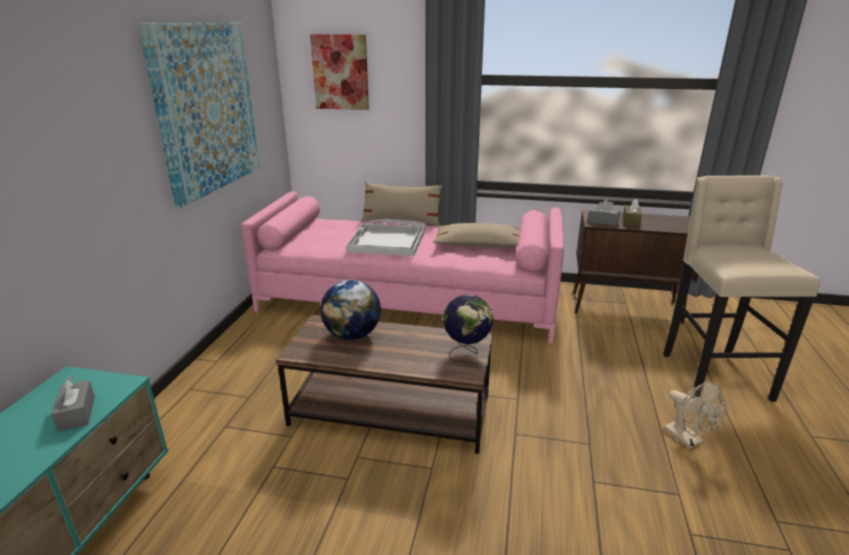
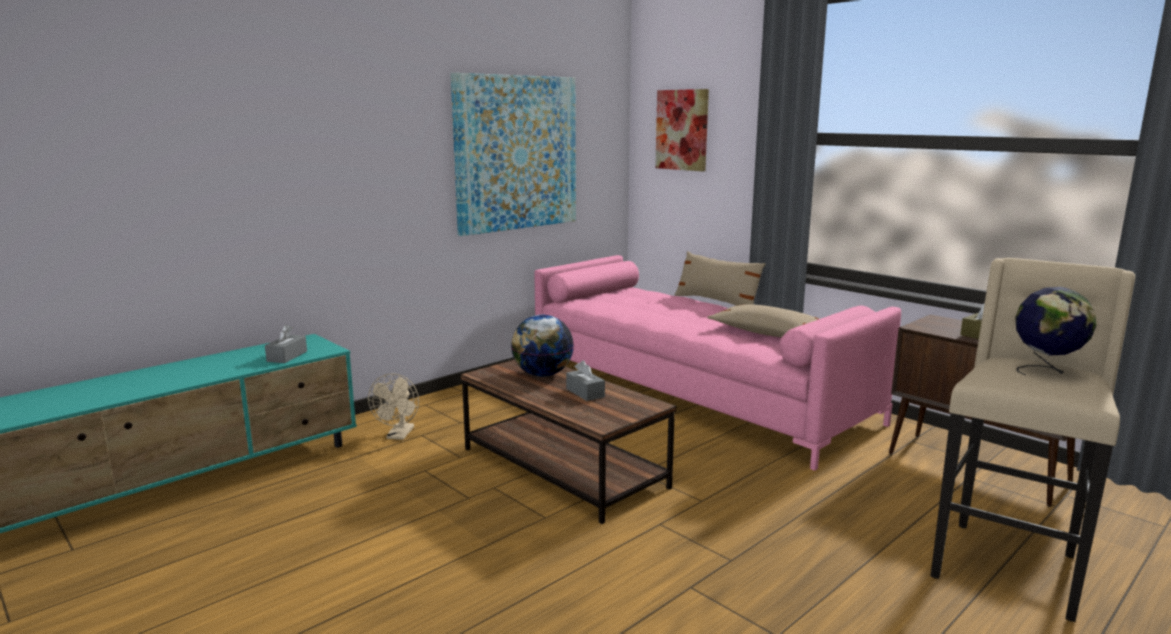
camera: 35 degrees right, 10 degrees down
white tray [346,223,425,256] -> none
globe [443,294,493,362] -> globe moved to [1015,287,1097,375]
grey tissue box [588,199,620,226] -> grey tissue box moved to [566,360,605,401]
beige fan [664,382,726,449] -> beige fan moved to [368,373,419,440]

